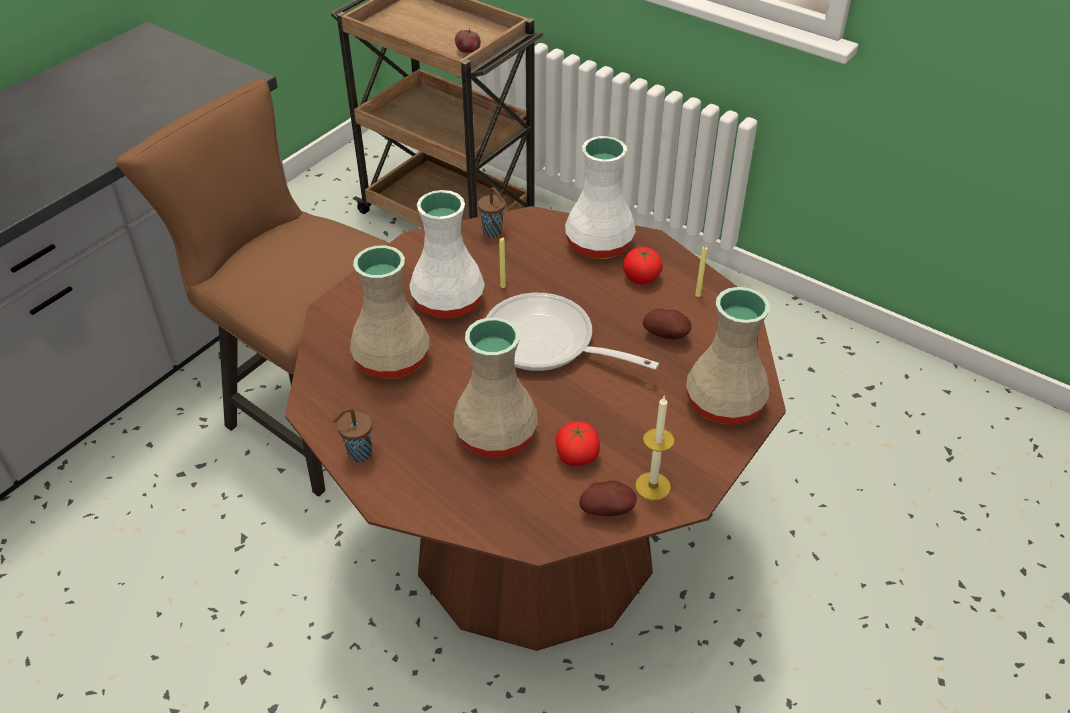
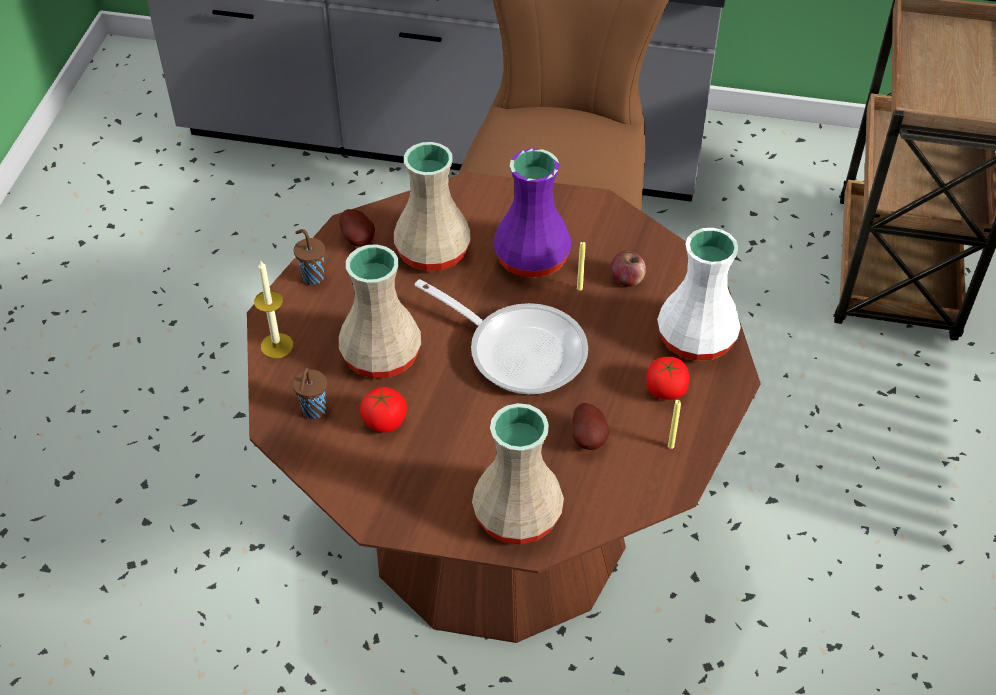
camera: 65 degrees right, 5 degrees up
white vase [409,190,485,319] -> purple vase [493,148,571,278]
apple [455,28,481,53] -> apple moved to [611,251,646,287]
brown cup [478,187,505,238] -> brown cup moved to [293,368,327,419]
frying pan [486,293,659,371] -> frying pan turned 120 degrees clockwise [415,279,588,394]
potato [579,481,637,516] -> potato moved to [339,209,375,246]
candle [635,395,675,501] -> candle moved to [254,261,293,358]

